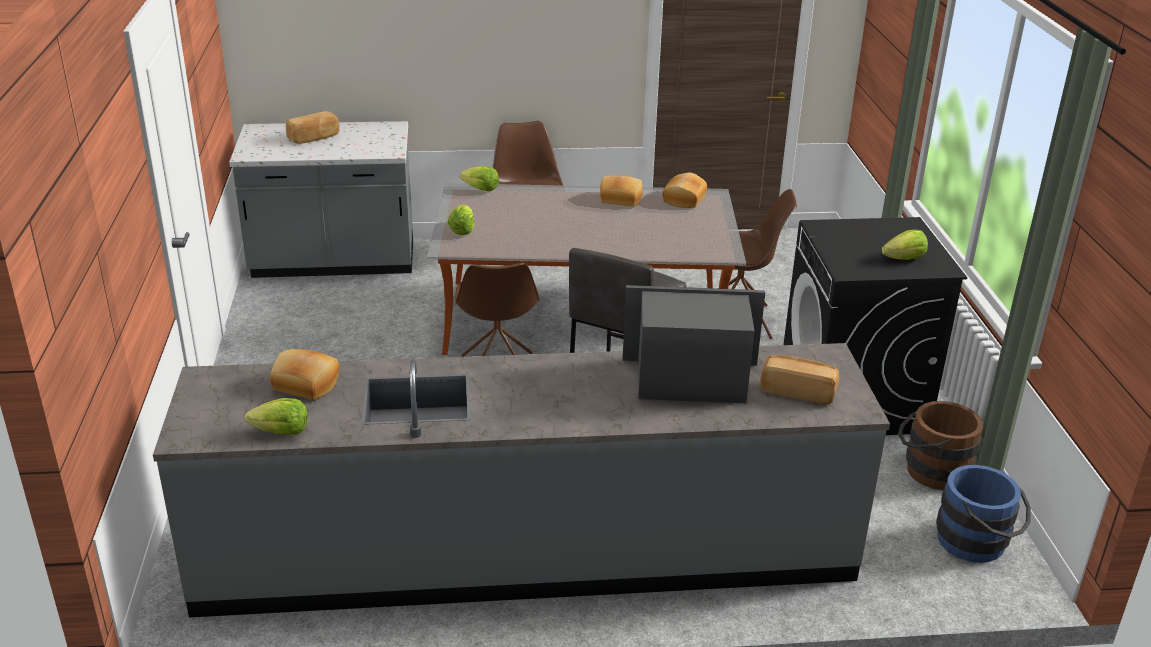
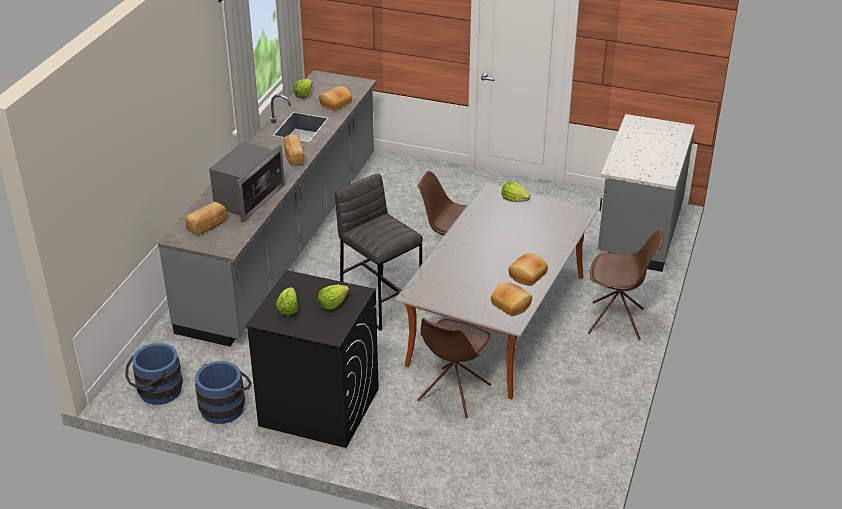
camera: 115 degrees right, 5 degrees up
bread [286,111,339,144] -> bread moved to [284,134,304,166]
lettuce [460,166,499,191] -> lettuce moved to [318,285,349,311]
brown bucket [898,401,983,490] -> blue bucket [195,361,252,424]

